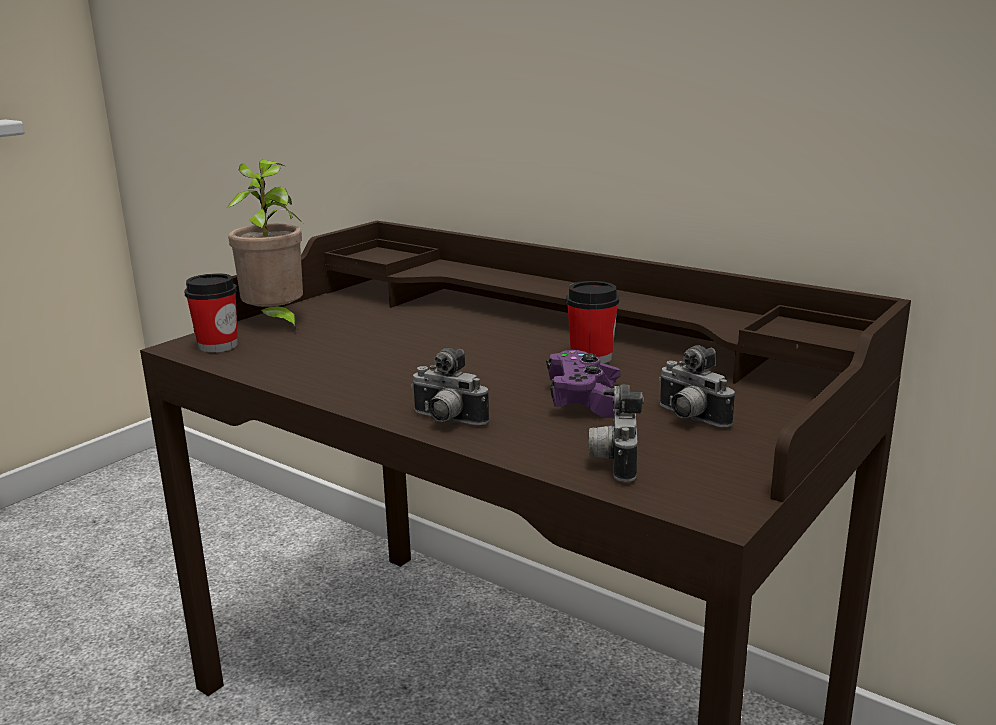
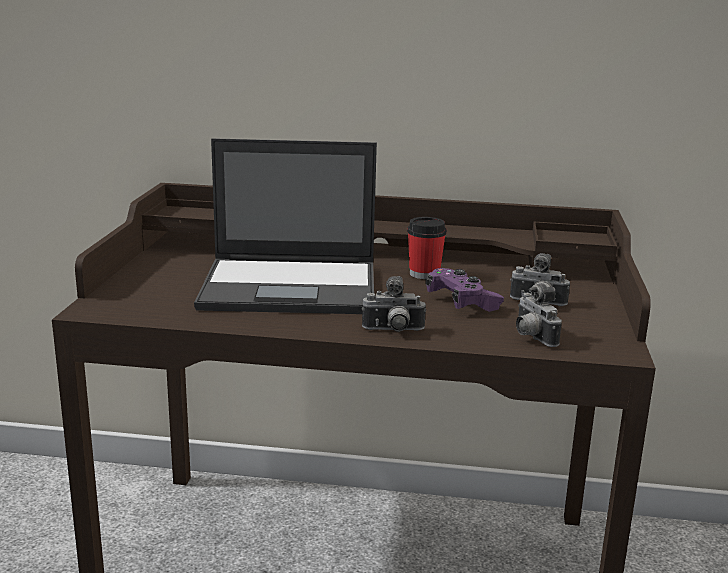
camera: 30 degrees left, 0 degrees up
cup [184,273,238,353] -> none
potted plant [227,159,303,332] -> none
none -> laptop [194,138,377,314]

